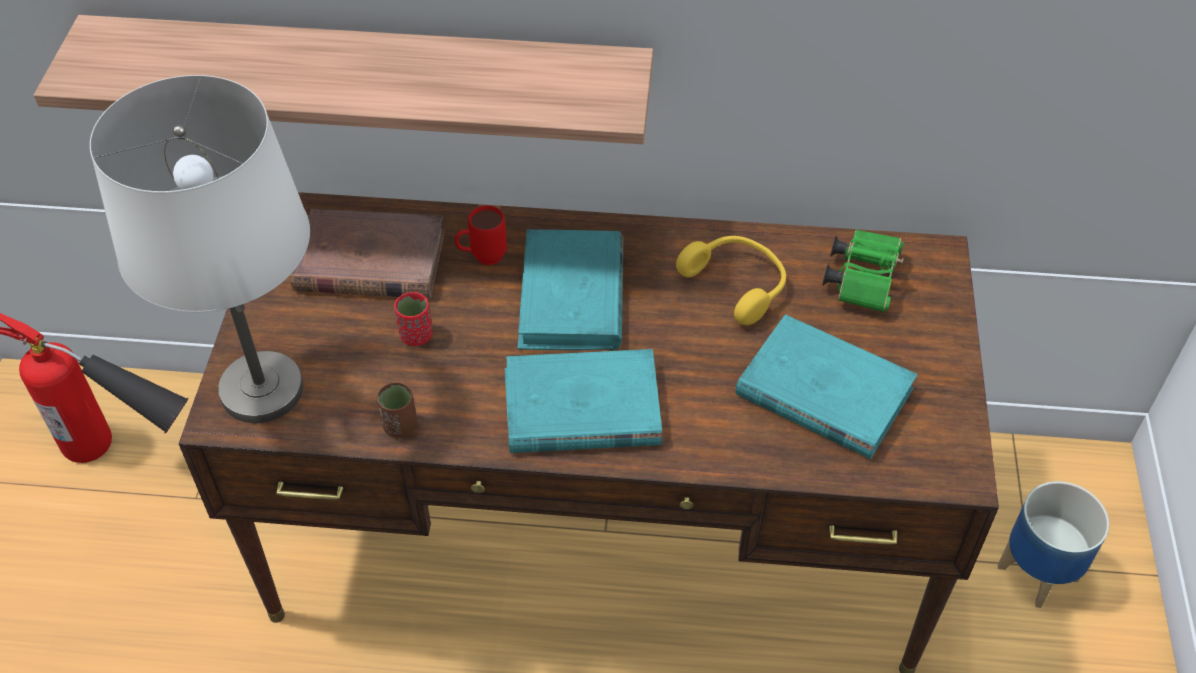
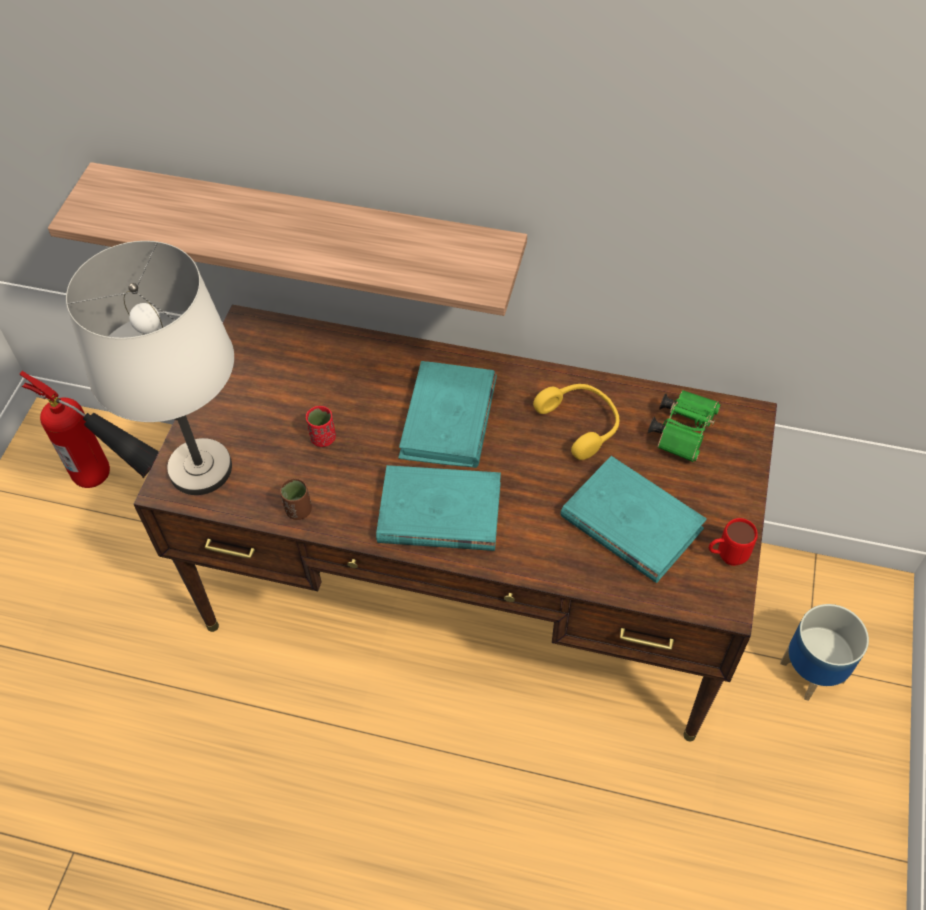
camera: 10 degrees right, 5 degrees up
brown book [291,208,445,299] -> none
red mug [454,205,507,265] -> red mug moved to [709,518,758,566]

